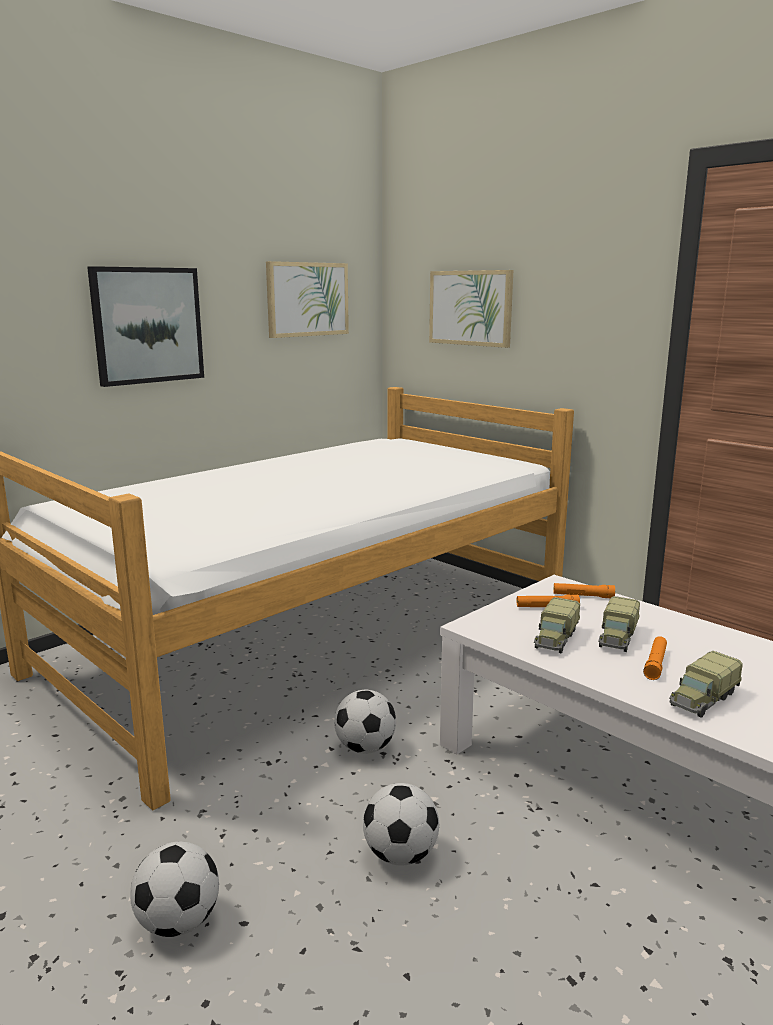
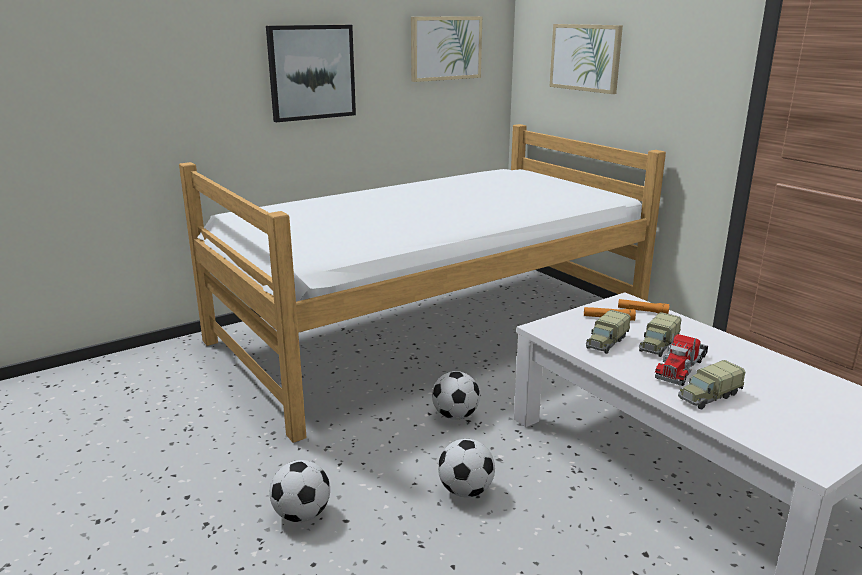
camera: 10 degrees right, 5 degrees up
orange flashlight [643,636,667,680] -> toy truck [655,333,708,386]

